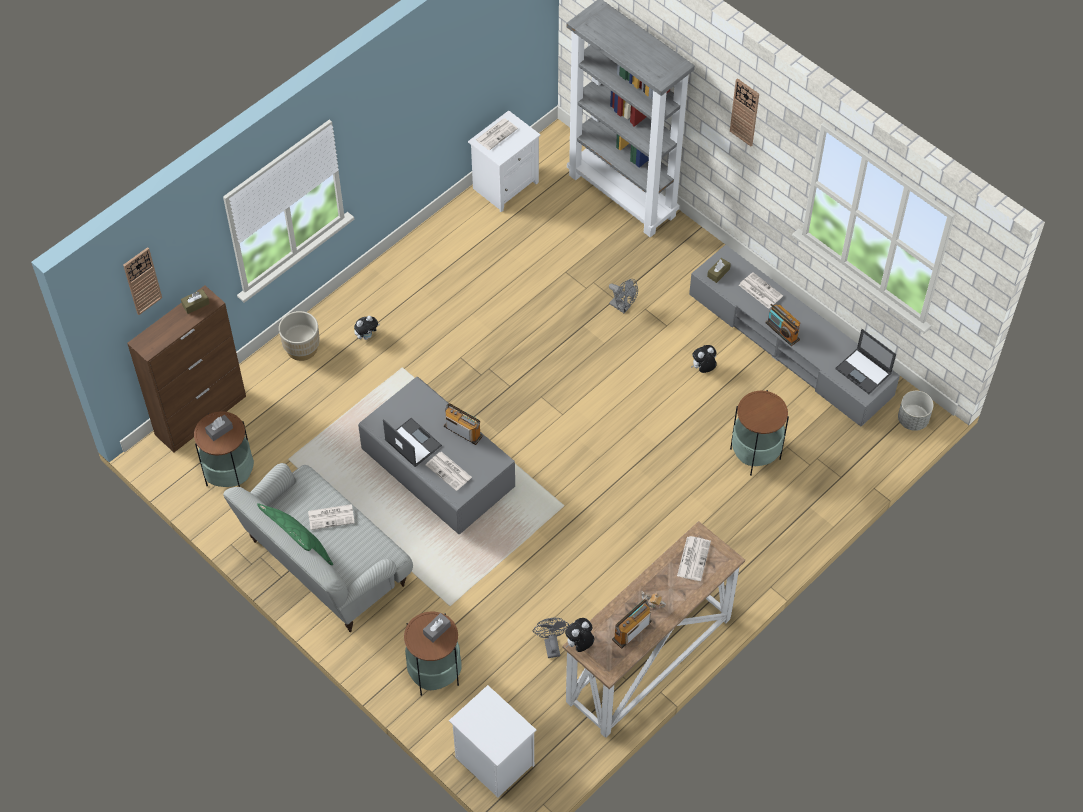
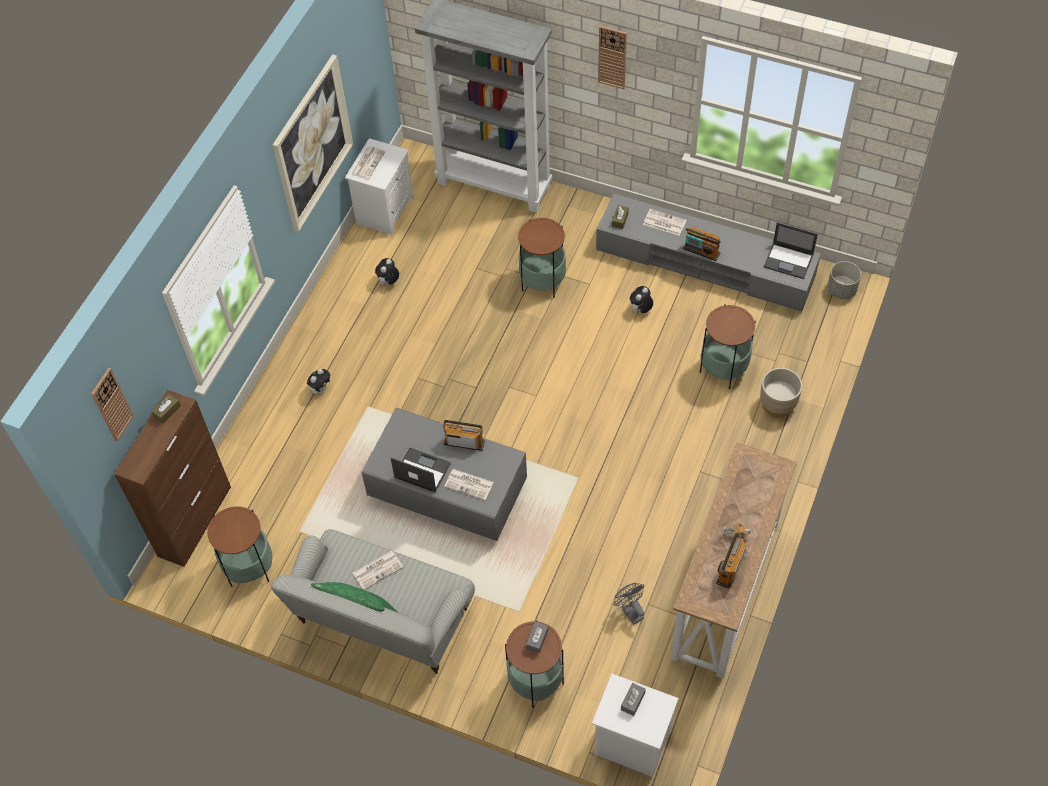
camera: 20 degrees left, 0 degrees up
grey tissue box [205,415,233,441] -> grey tissue box moved to [621,683,646,716]
beige planter [279,311,320,361] -> beige planter moved to [760,368,802,418]
plush toy [565,618,594,652] -> plush toy moved to [375,258,399,285]
grey fan [609,279,638,313] -> side table [518,218,566,298]
newspaper [677,536,711,581] -> none
none -> picture [273,54,353,232]

